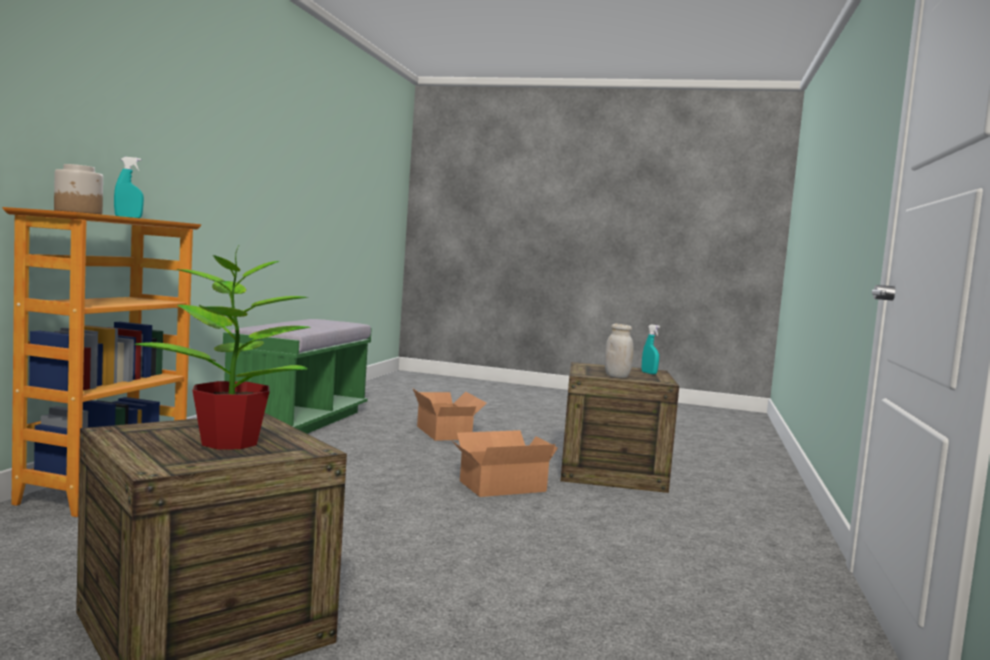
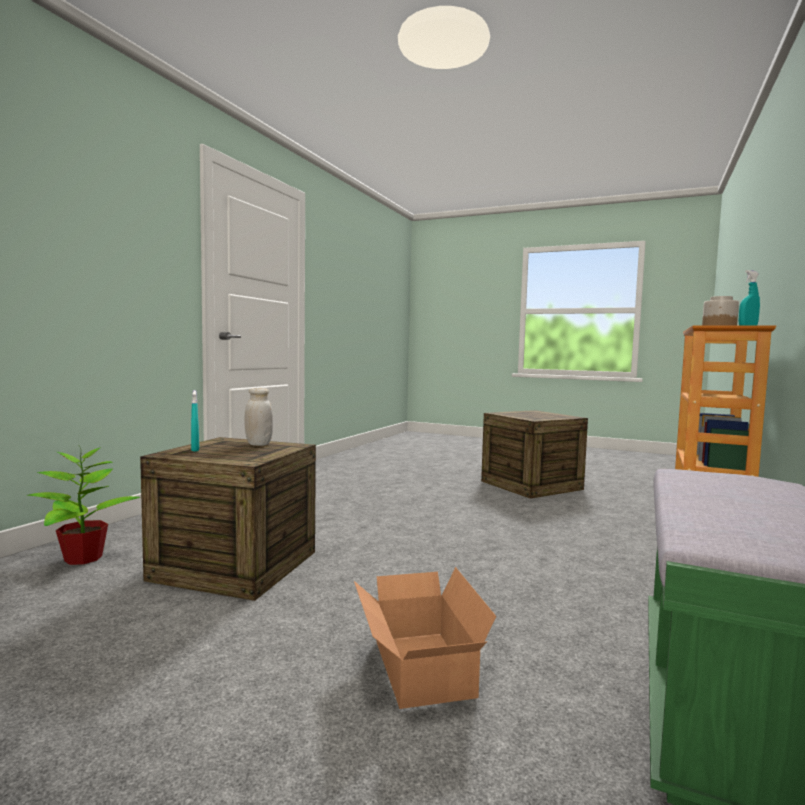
camera: 170 degrees left, 0 degrees up
potted plant [134,246,311,450] -> potted plant moved to [27,447,141,565]
cardboard box [452,430,558,497] -> none

